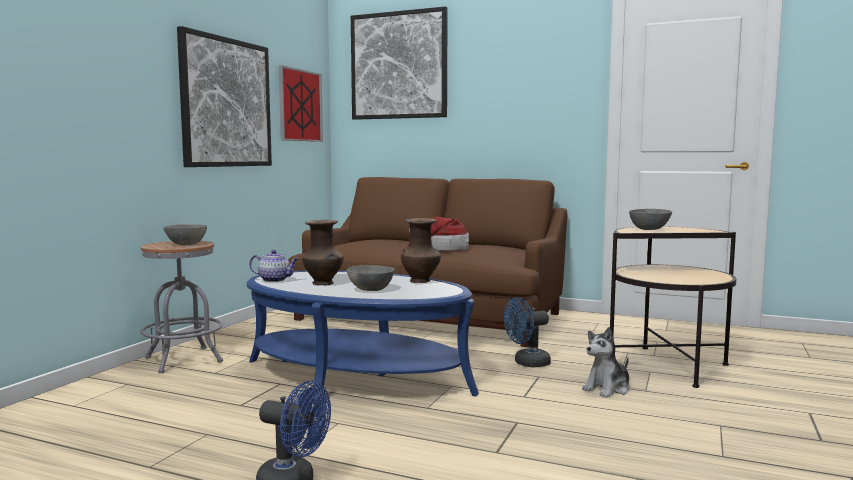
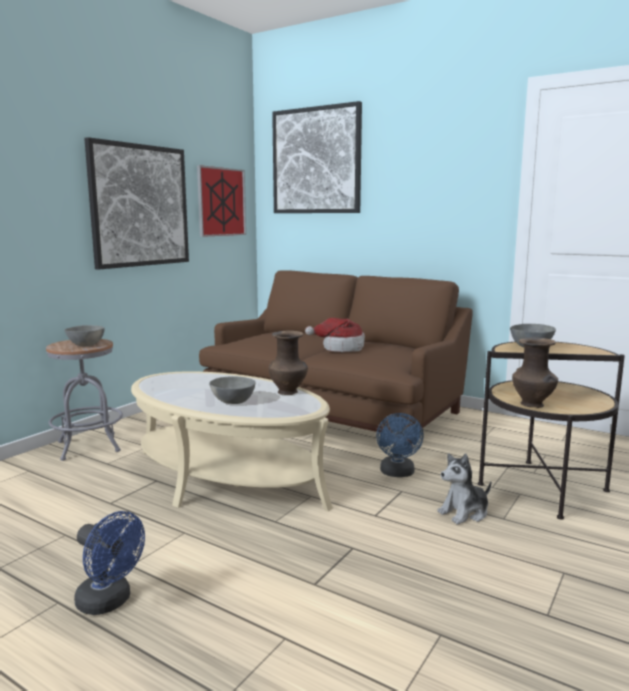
camera: 10 degrees right, 5 degrees up
blue coffee table [247,271,479,403] -> beige coffee table [131,371,333,511]
teapot [249,250,299,282] -> none
brown vase [302,220,344,285] -> brown vase moved to [512,337,558,408]
blue fan [504,297,551,367] -> blue fan turned 75 degrees counterclockwise [376,413,424,477]

